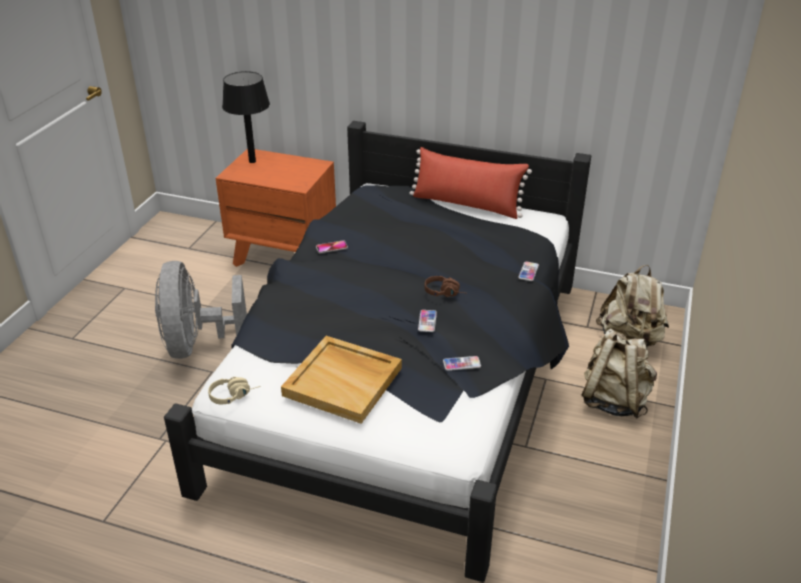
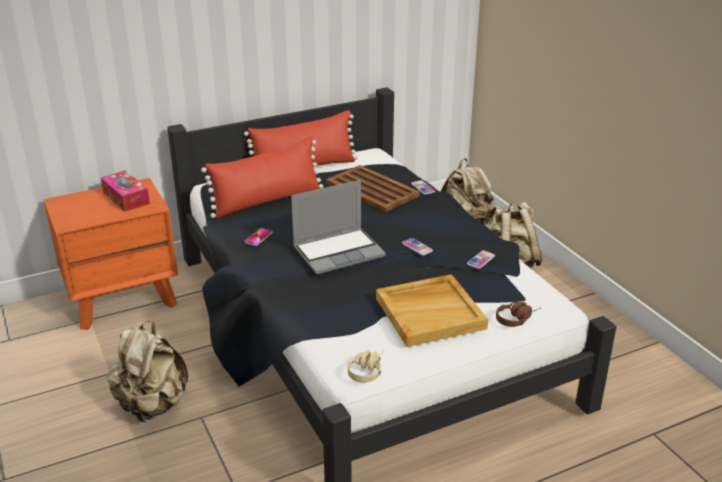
camera: 45 degrees left, 5 degrees down
grey fan [155,261,247,359] -> beige backpack [107,320,189,422]
black table lamp [222,71,270,163] -> none
brown headphones [424,276,467,297] -> brown headphones moved to [496,301,541,327]
none -> tissue box [101,171,150,212]
none -> red pillow [201,136,323,218]
none -> laptop [291,180,386,274]
none -> brown tray [326,165,420,212]

